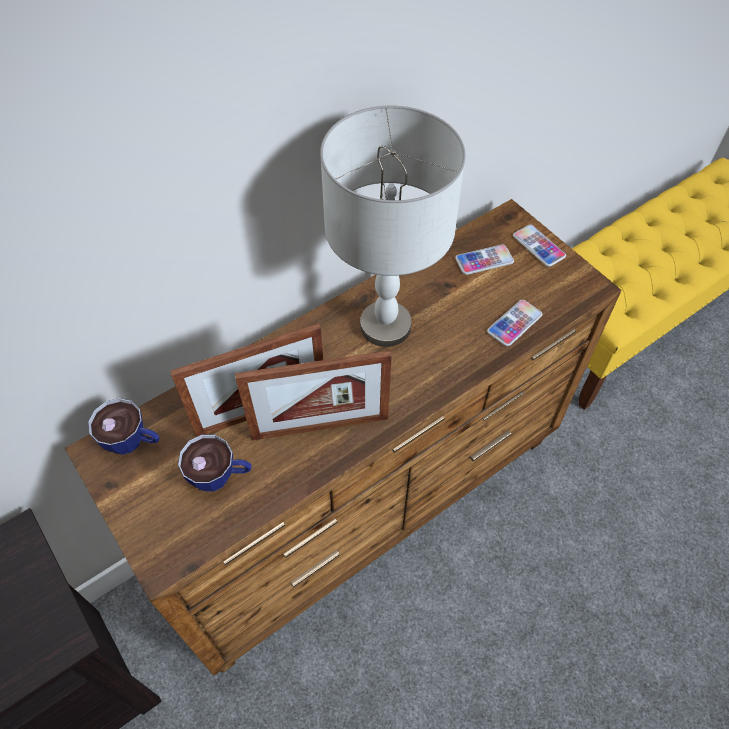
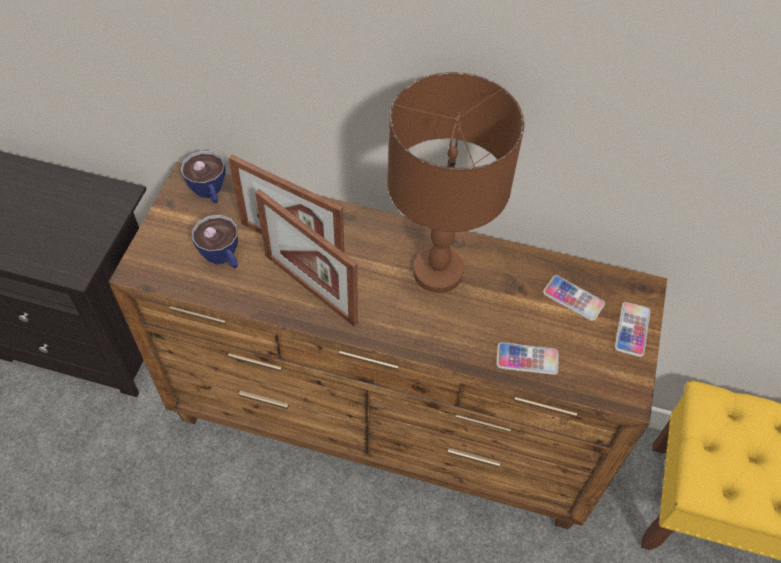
camera: 50 degrees right, 0 degrees up
grey table lamp [320,106,466,347] -> brown table lamp [387,72,524,293]

